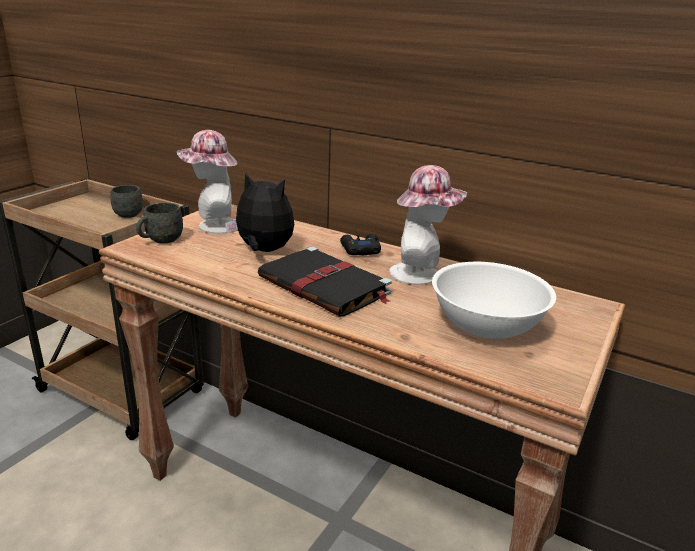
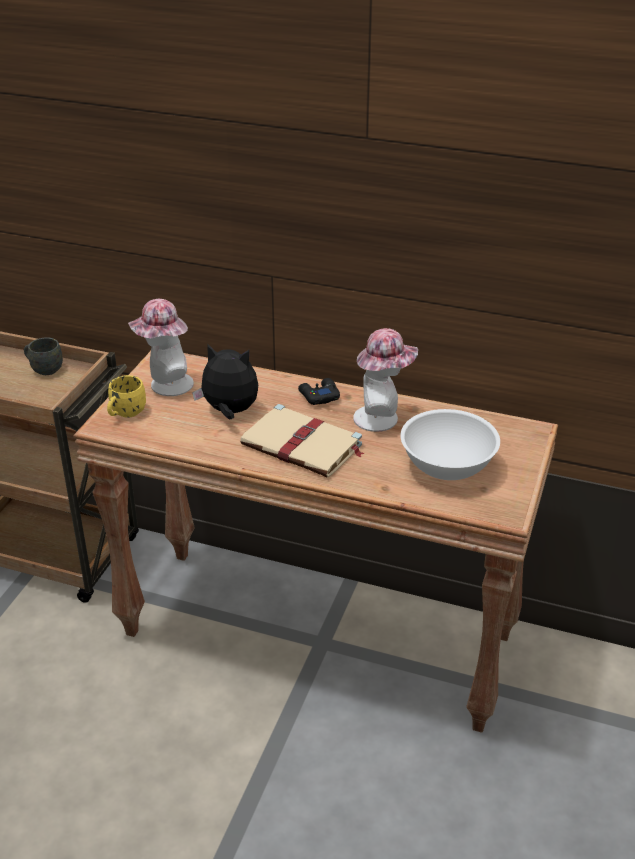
camera: 10 degrees left, 10 degrees up
grey mug [136,202,183,244] -> yellow mug [107,375,146,418]
black book [258,246,392,317] -> beige book [240,404,365,478]

